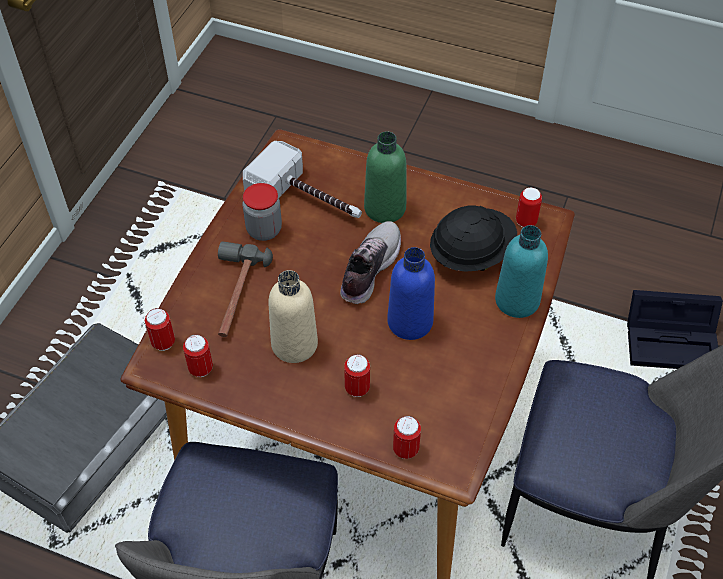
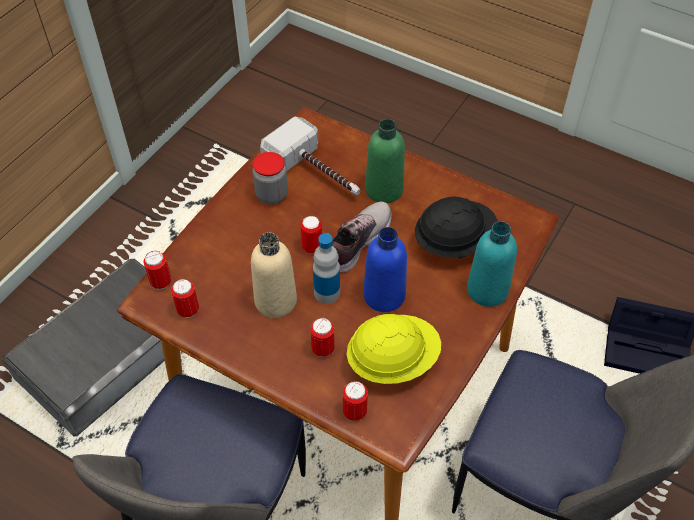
camera: 10 degrees right, 0 degrees up
hammer [218,242,273,337] -> none
can [516,187,542,227] -> can moved to [301,216,322,254]
none -> bottle [313,233,340,304]
none -> yellow hard hat [347,314,441,384]

